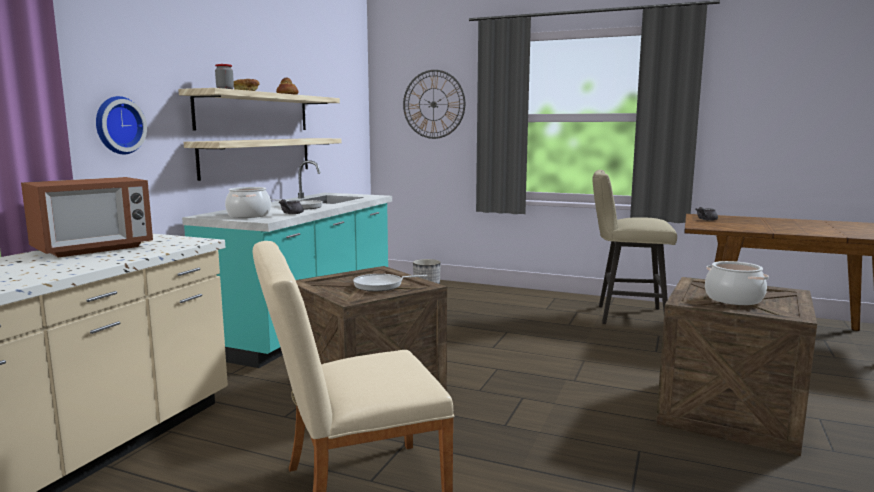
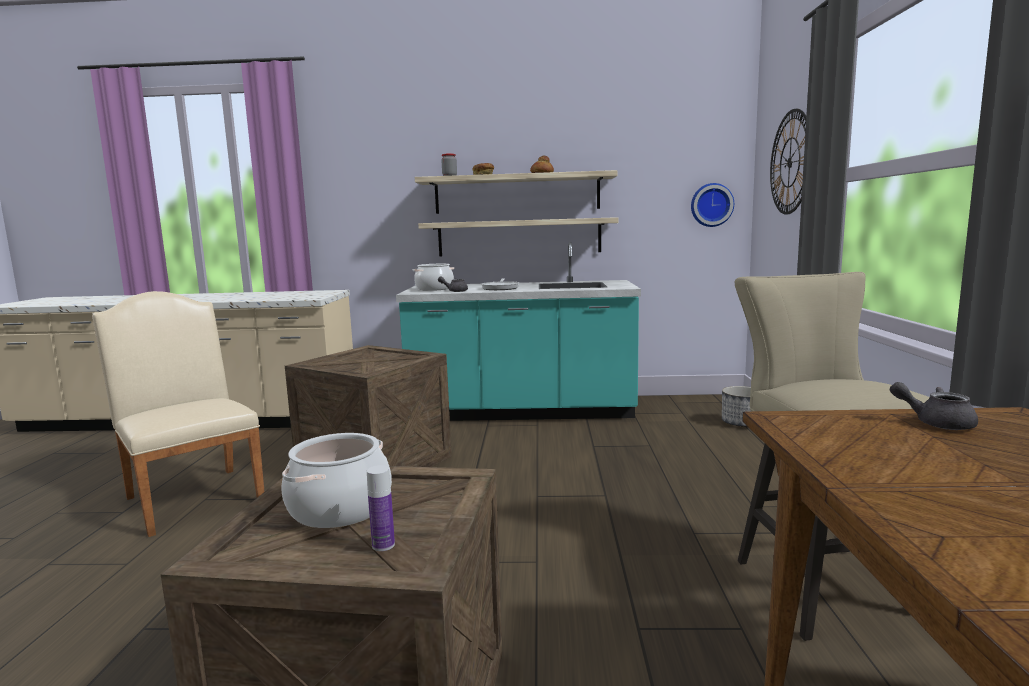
camera: 70 degrees right, 0 degrees up
microwave [21,177,153,257] -> none
wall clock [96,96,147,154] -> wall clock moved to [691,183,734,227]
frying pan [353,274,427,291] -> none
none -> bottle [367,465,395,551]

